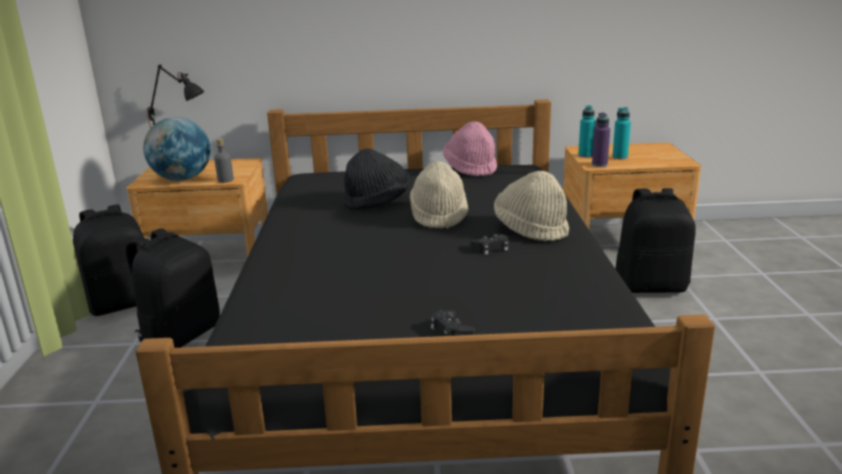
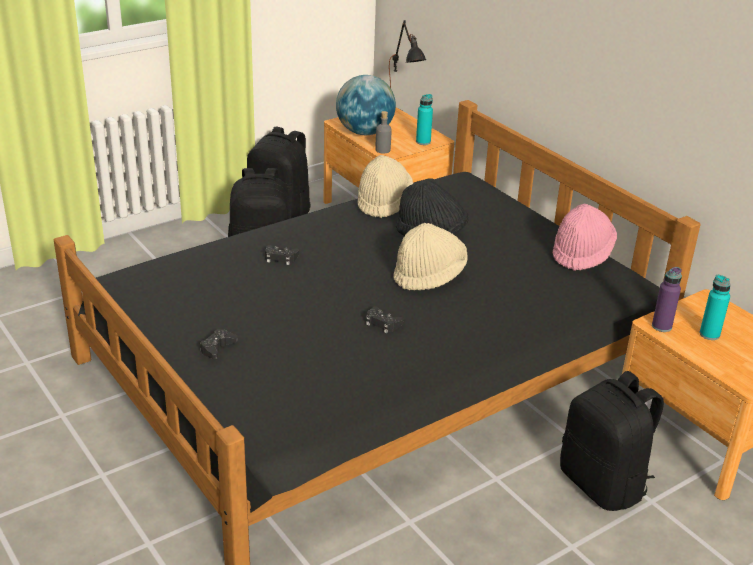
camera: 55 degrees right, 10 degrees up
beige hat [494,171,569,241] -> beige hat moved to [358,155,413,218]
turquoise bottle [578,105,596,158] -> turquoise bottle moved to [416,94,433,145]
none -> black game controller [265,245,299,265]

